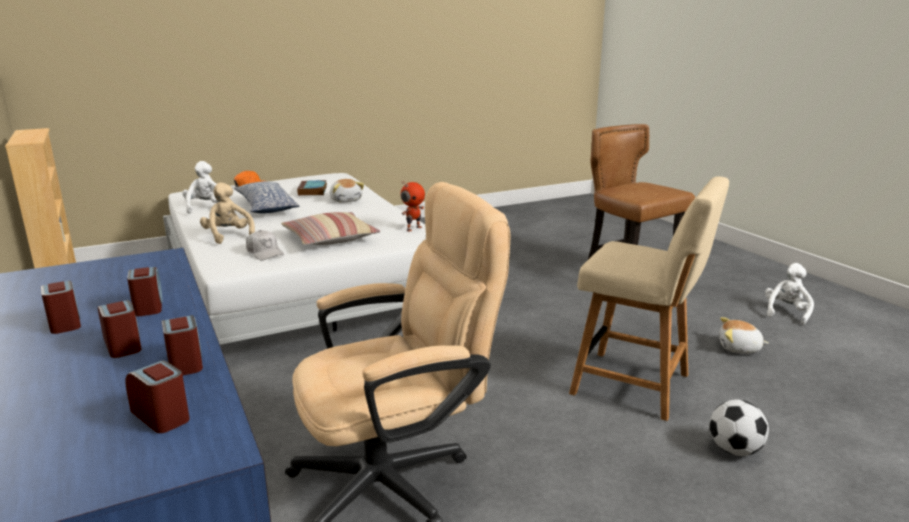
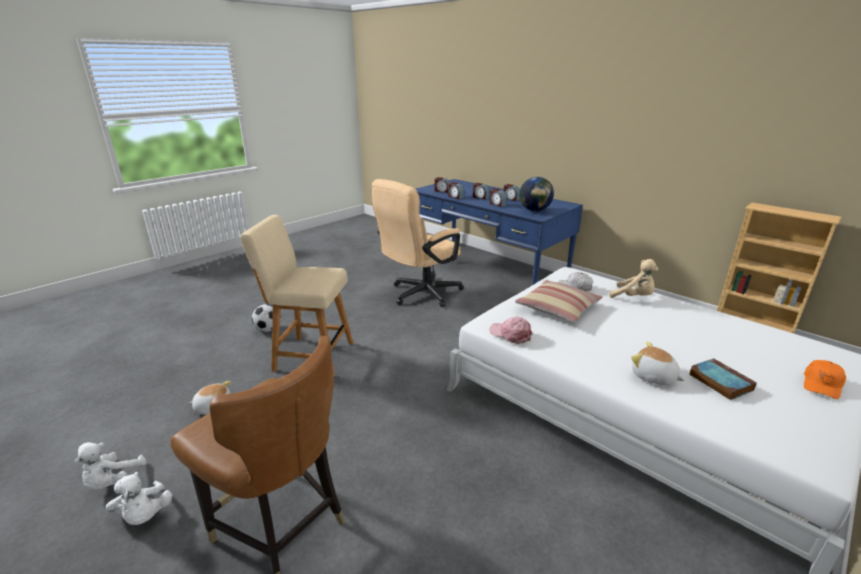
camera: 160 degrees right, 5 degrees up
white plush toy [182,161,219,214] -> white plush toy moved to [106,472,172,525]
pillow [234,181,300,214] -> none
toy robot [401,180,425,232] -> pink cap [489,317,532,344]
none -> globe [519,177,554,212]

